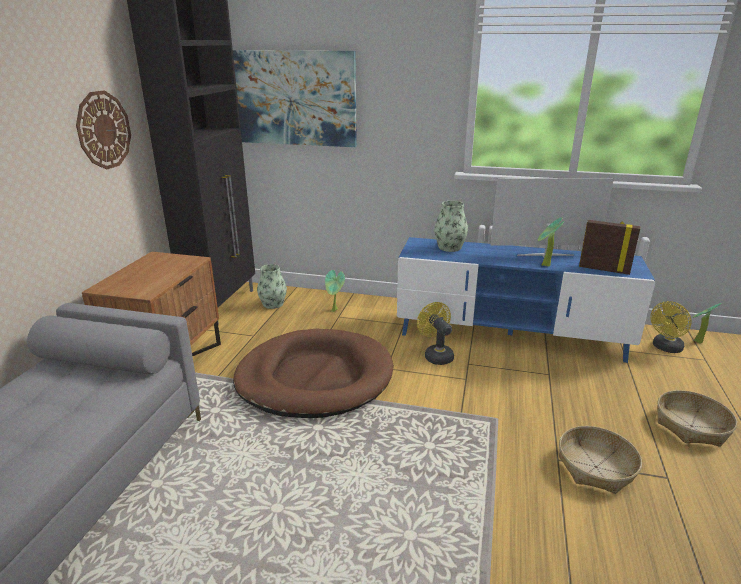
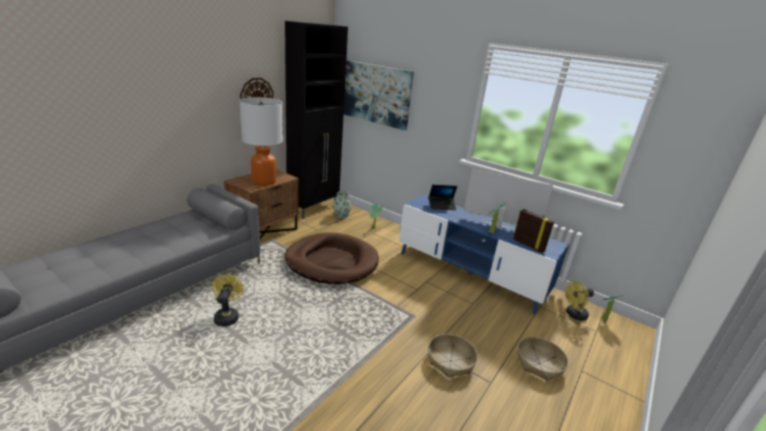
camera: 20 degrees right, 0 degrees up
yellow fan [417,302,454,365] -> yellow fan moved to [212,274,244,326]
vase [434,201,468,252] -> laptop [429,185,457,210]
none -> table lamp [239,97,283,186]

